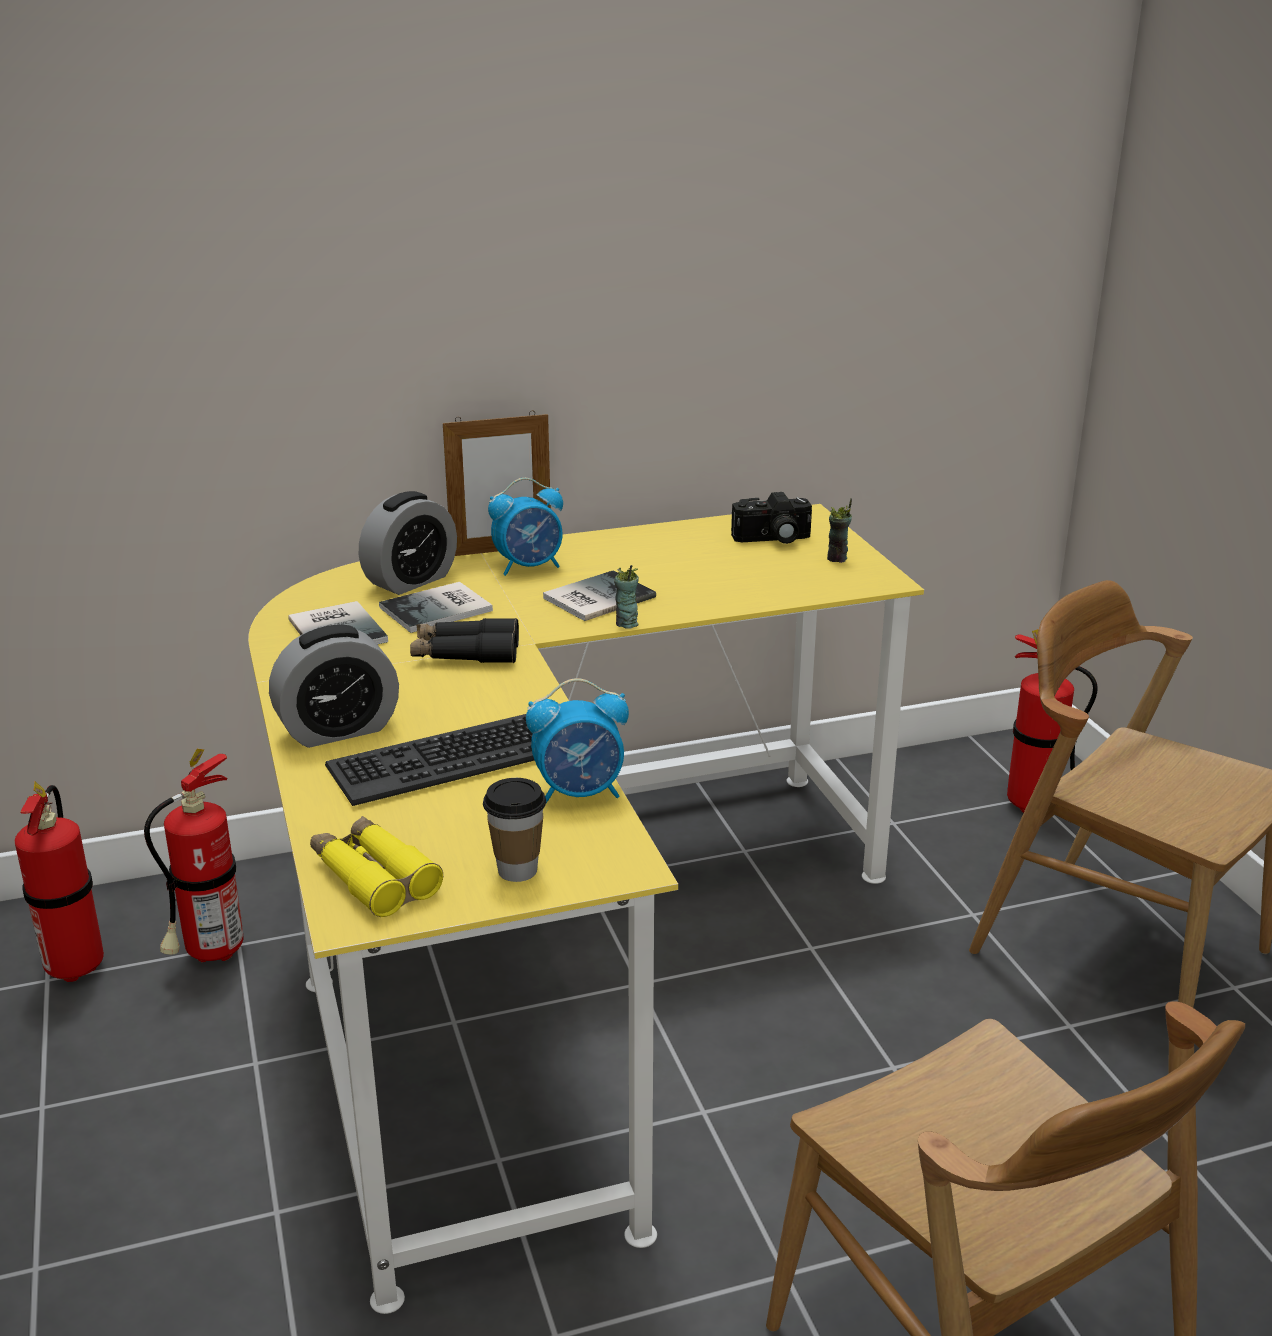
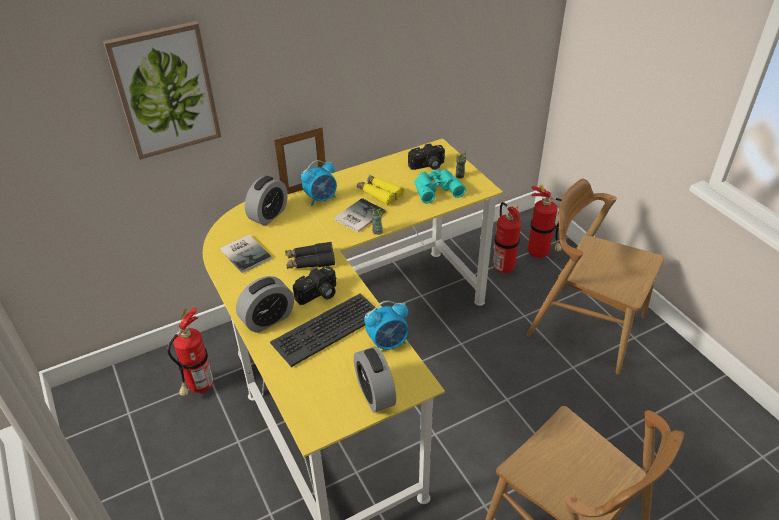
camera: 10 degrees left, 15 degrees up
fire extinguisher [14,782,104,982] -> fire extinguisher moved to [493,202,521,274]
yellow binoculars [310,816,443,917] -> yellow binoculars moved to [357,175,404,206]
book [379,582,493,633] -> none
cup [483,778,546,882] -> alarm clock [354,346,396,412]
none -> picture [103,21,221,160]
none -> camera [293,266,336,305]
none -> turquoise binoculars [415,169,466,203]

